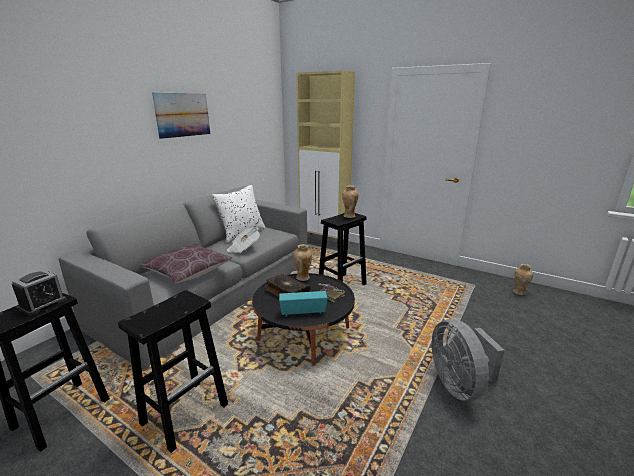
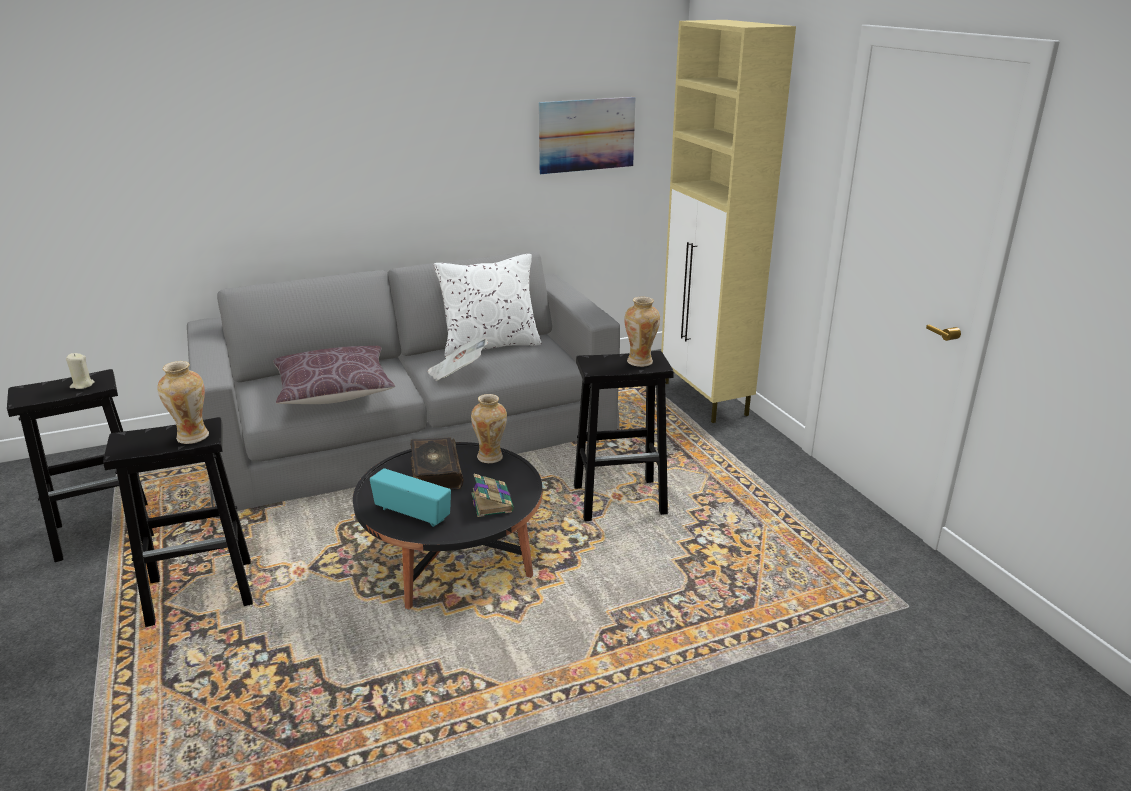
camera: 35 degrees right, 5 degrees up
alarm clock [12,270,66,315] -> beige candle [66,353,95,389]
picture [152,93,210,139] -> picture moved to [539,97,636,174]
grey fan [432,319,505,401] -> none
vase [513,264,533,295] -> vase moved to [157,361,209,444]

